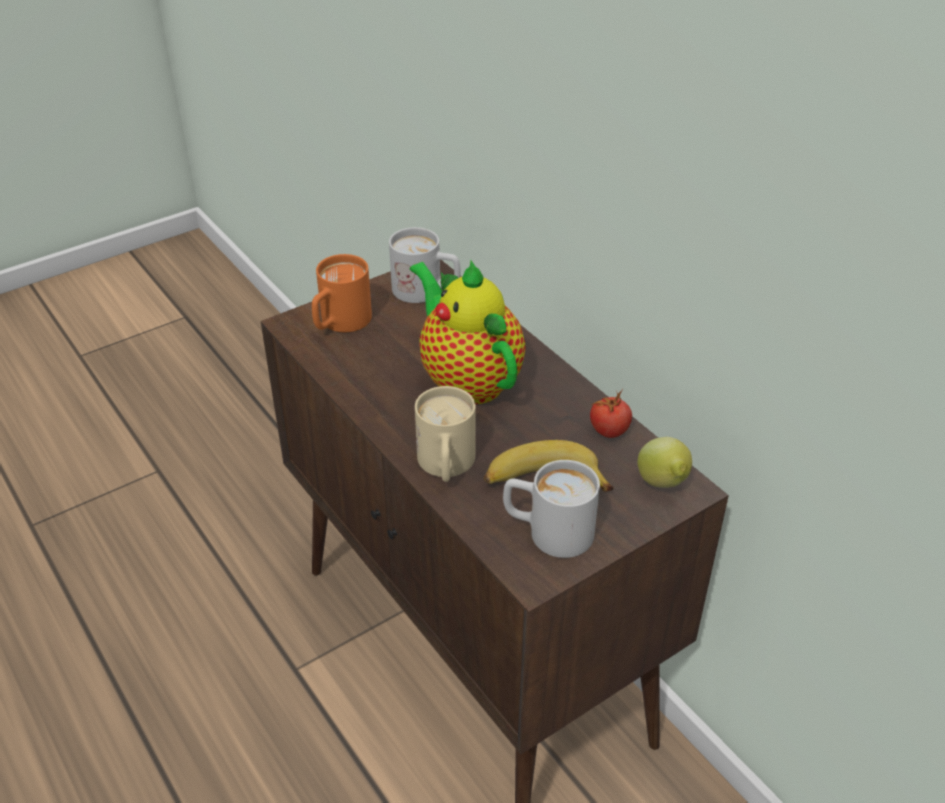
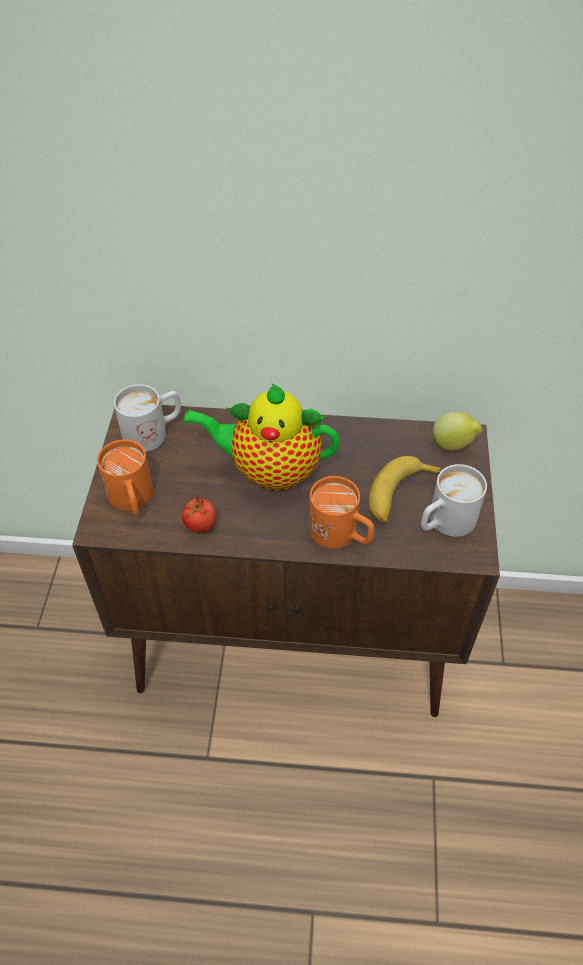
camera: 50 degrees left, 10 degrees up
beige mug [415,386,476,482] -> orange mug [309,476,374,549]
tomato [590,389,632,438] -> tomato moved to [182,494,216,533]

